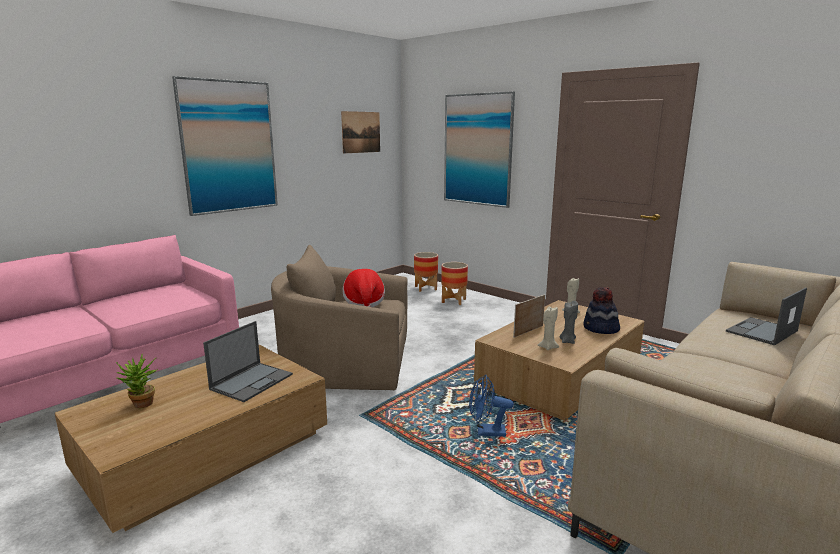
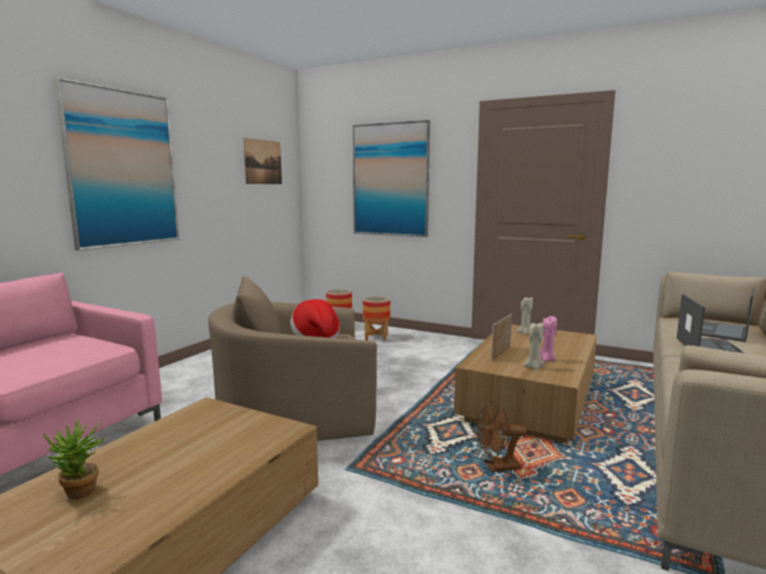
camera: 15 degrees left, 5 degrees down
laptop [203,321,293,402] -> laptop moved to [677,294,744,353]
blue fan [469,375,514,437] -> brown fan [476,401,527,472]
grey candle [560,301,578,344] -> pink candle [540,316,557,361]
hat [583,287,620,334] -> none

